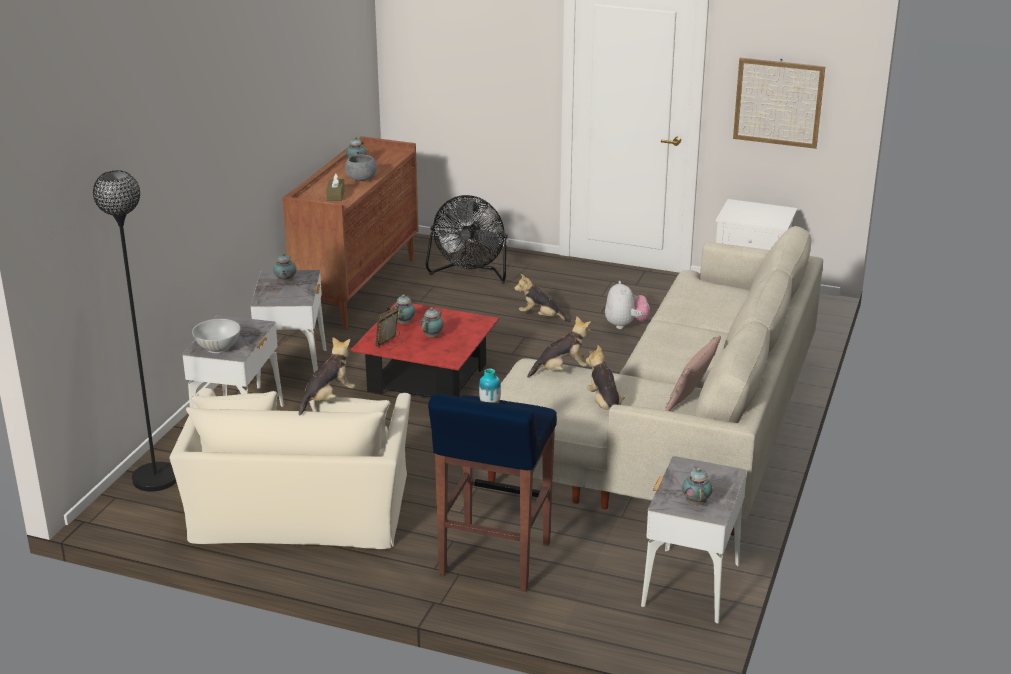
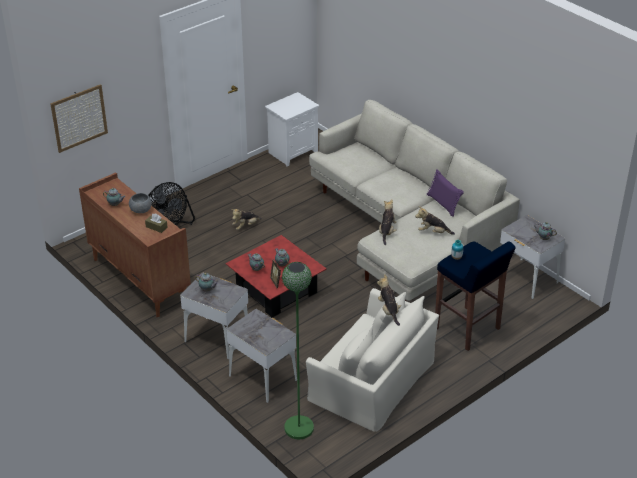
camera: 60 degrees left, 10 degrees up
black floor lamp [93,170,176,492] -> green floor lamp [282,262,314,439]
white bowl [192,319,241,353] -> none
plush toy [605,281,650,329] -> none
beige pillow [666,336,721,411] -> purple pillow [426,169,464,217]
picture [733,58,825,149] -> picture moved to [50,84,108,153]

